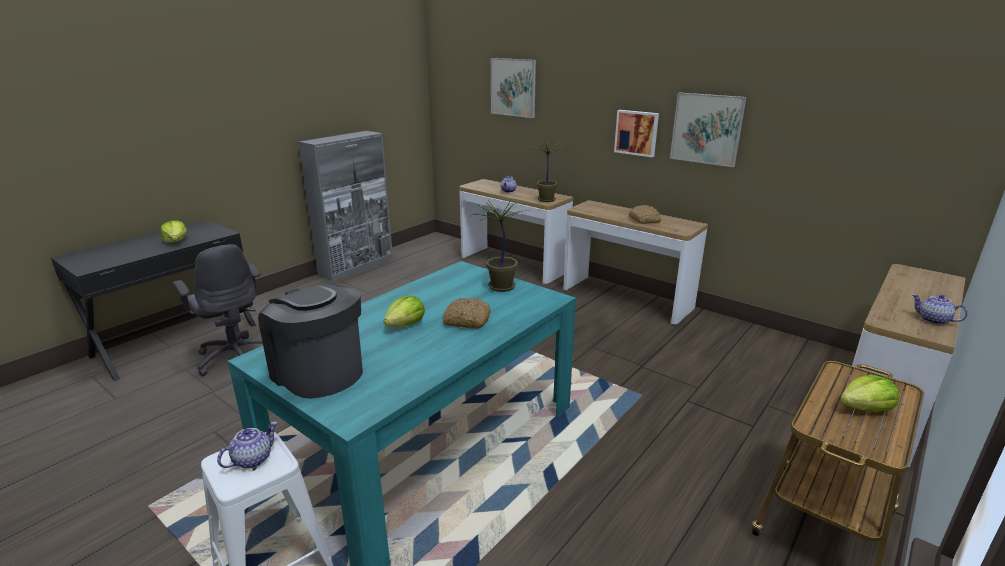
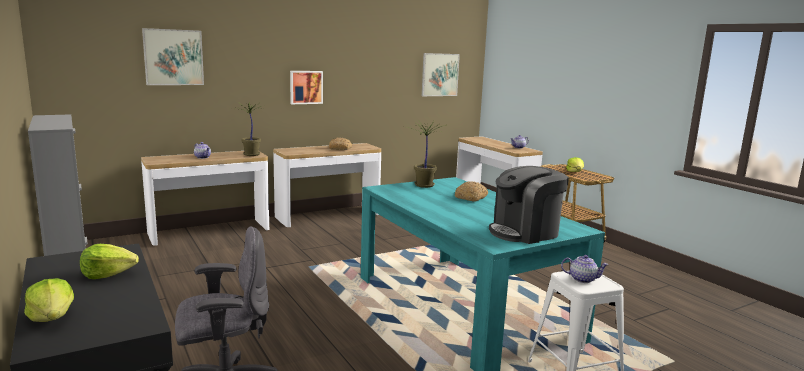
camera: 70 degrees left, 10 degrees down
teapot [217,422,277,469] -> teapot turned 135 degrees clockwise [561,255,609,283]
lettuce [384,296,425,327] -> lettuce moved to [24,278,74,322]
picture [670,92,746,167] -> picture moved to [422,53,460,96]

